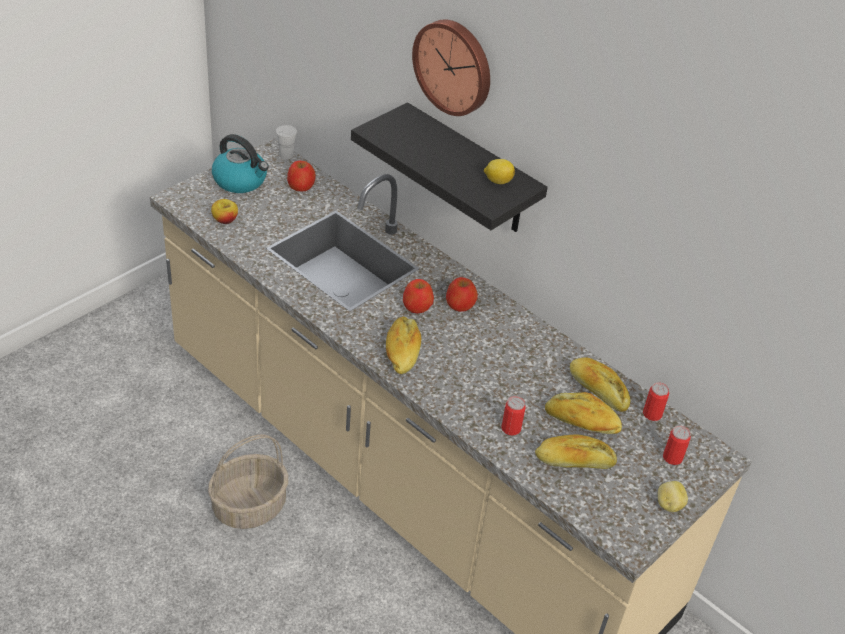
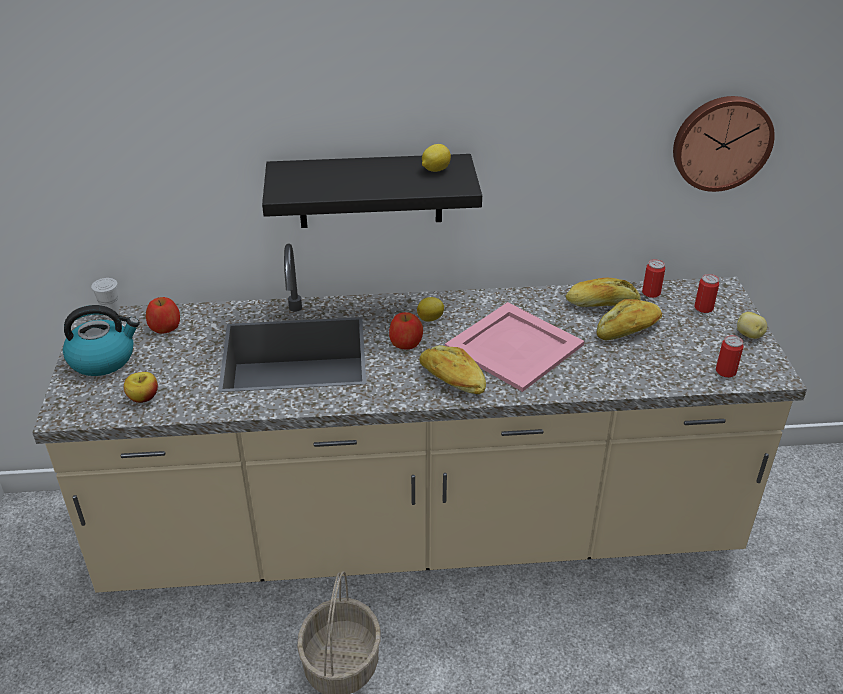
camera: 45 degrees left, 5 degrees down
wall clock [412,19,490,116] -> wall clock moved to [673,96,775,192]
apple [446,277,478,312] -> lemon [417,297,444,322]
can [501,396,526,435] -> can moved to [716,335,744,377]
bread [535,434,617,469] -> none
none -> pink tray [445,302,584,392]

